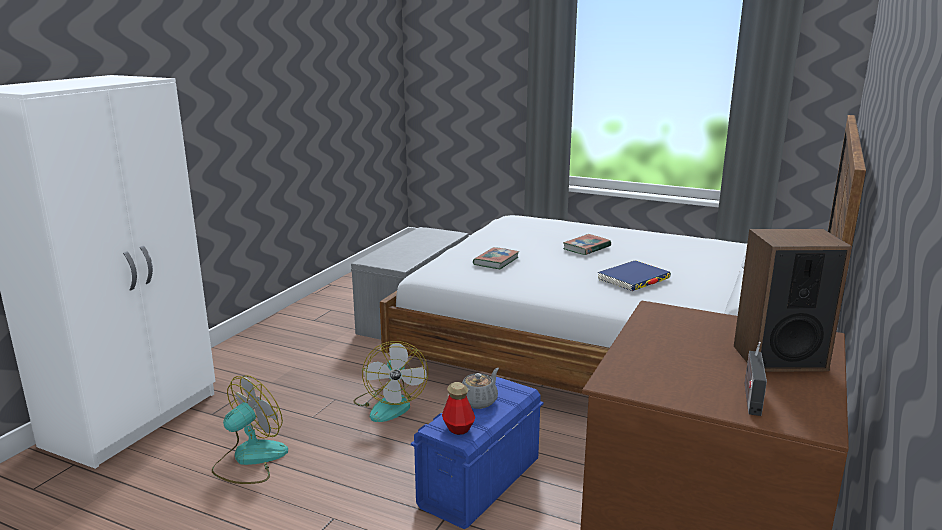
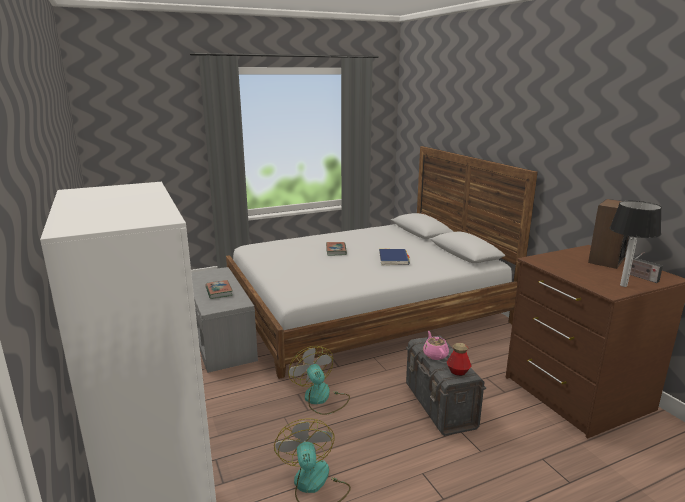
camera: 50 degrees left, 0 degrees up
fan [353,341,428,422] -> fan turned 150 degrees counterclockwise [289,346,350,415]
blue storage box [411,377,544,529] -> grey storage box [406,335,486,436]
grey teapot [462,368,499,409] -> pink teapot [423,331,449,360]
book [473,247,519,269] -> book moved to [205,280,233,299]
none -> table lamp [610,201,662,287]

